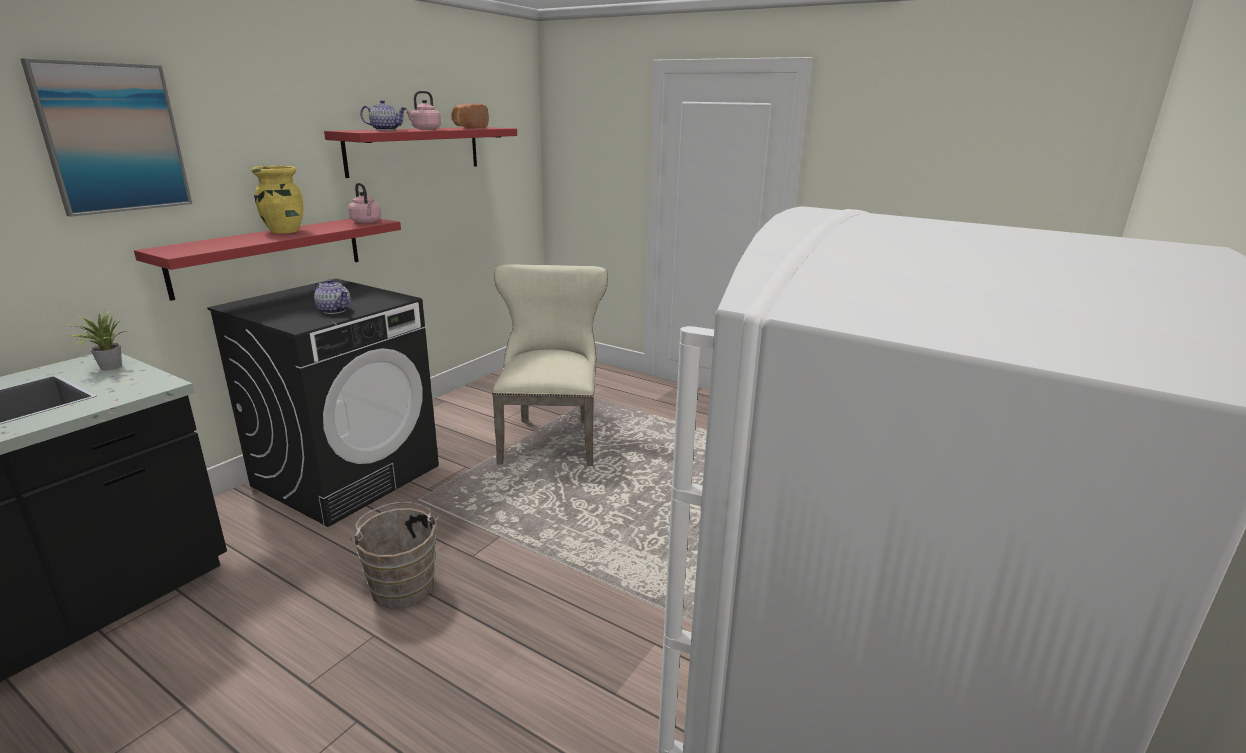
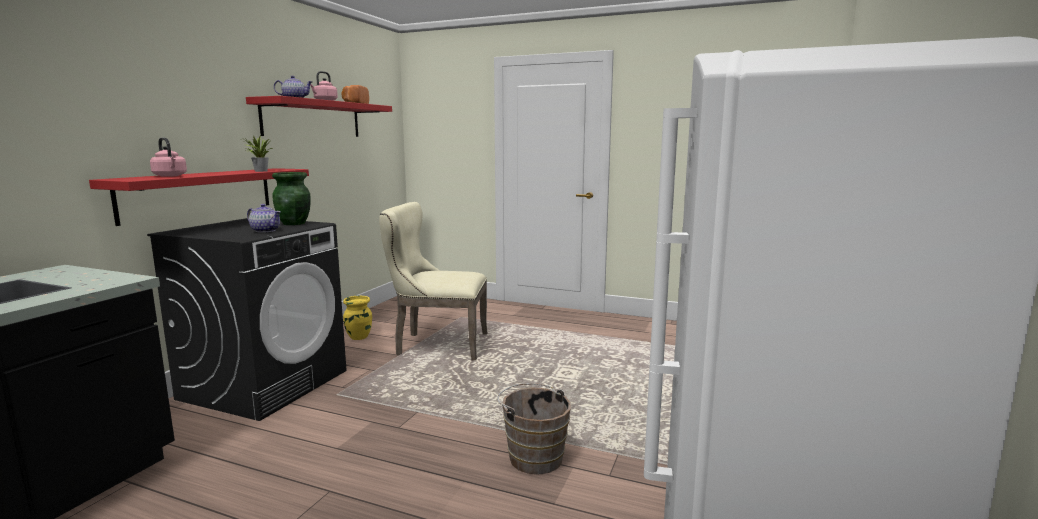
camera: 10 degrees left, 10 degrees down
picture [21,58,192,217] -> none
potted plant [65,310,128,370] -> potted plant moved to [242,136,273,172]
yellow vase [252,166,303,233] -> yellow vase moved to [343,296,372,340]
pink kettle [348,183,381,223] -> pink kettle moved to [150,137,187,177]
brown bucket [350,502,439,608] -> brown bucket moved to [497,383,571,474]
beige chair [492,264,608,466] -> beige chair turned 75 degrees counterclockwise [379,202,487,361]
none -> green vase [272,172,311,225]

